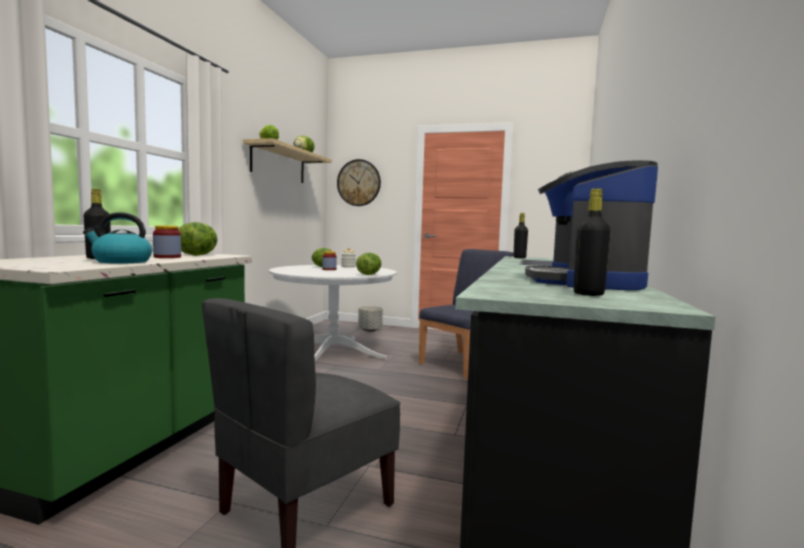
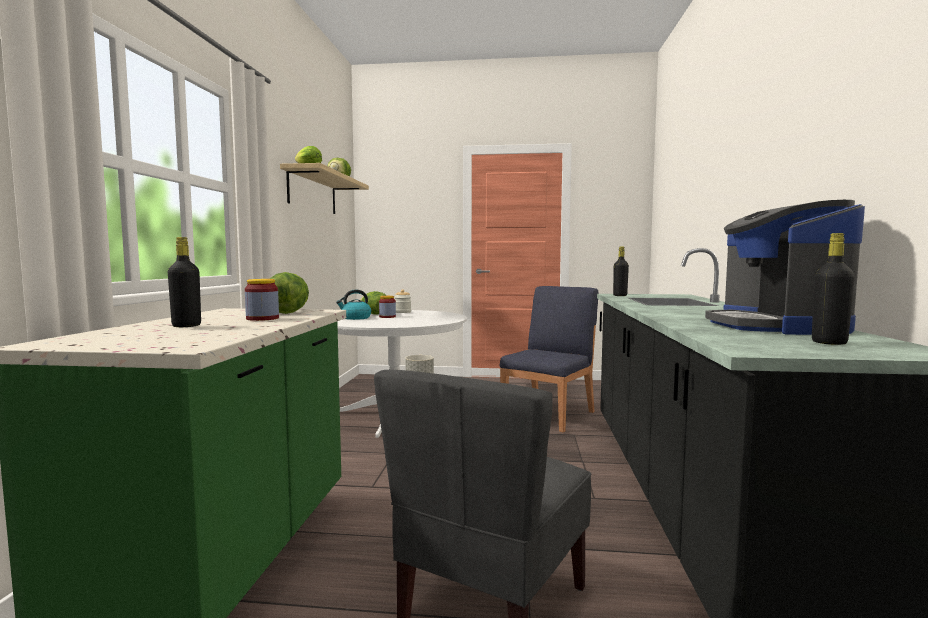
camera: 10 degrees left, 0 degrees up
kettle [83,212,152,264] -> kettle moved to [336,290,371,320]
wall clock [337,159,381,206] -> none
lettuce [356,252,381,275] -> none

